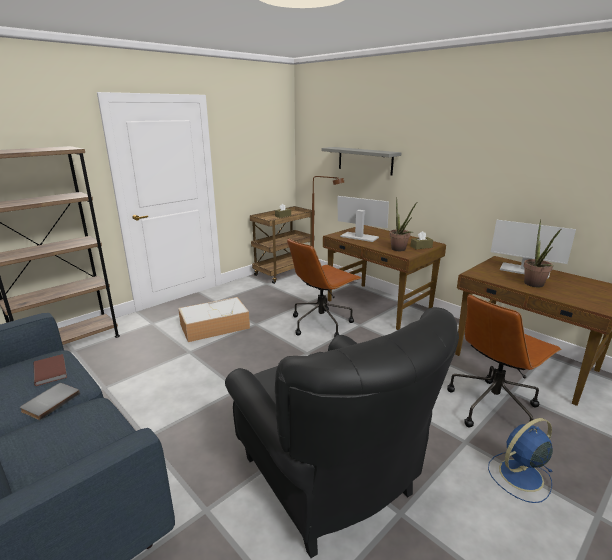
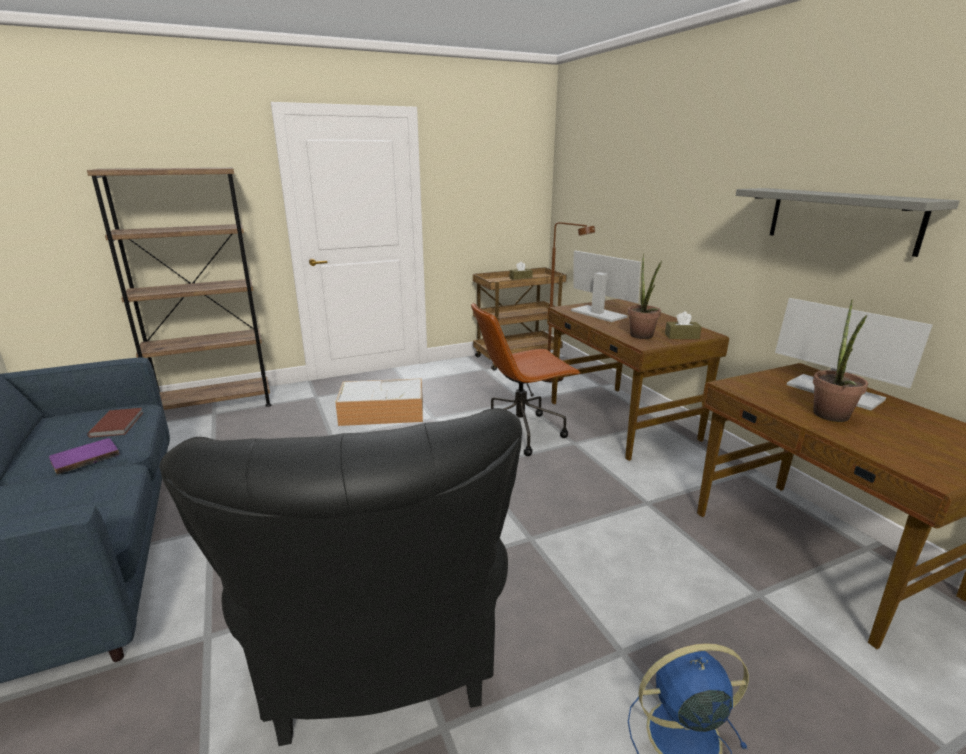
camera: 20 degrees right, 0 degrees up
grey book [20,383,80,420] -> purple book [49,438,120,475]
grey shelf [322,147,402,175] -> grey shelf moved to [736,188,959,257]
brown office chair [447,294,562,428] -> none

